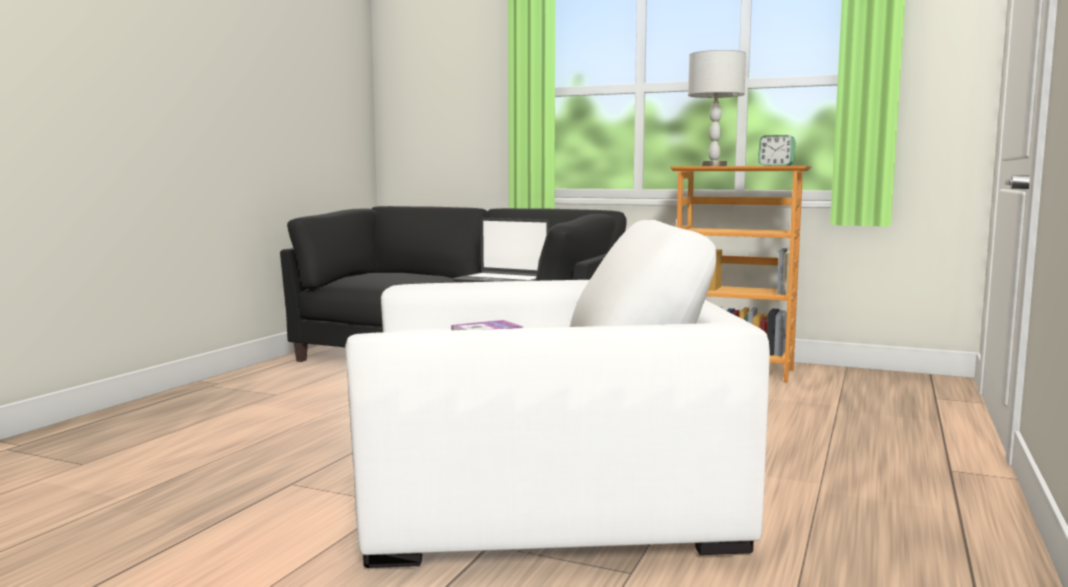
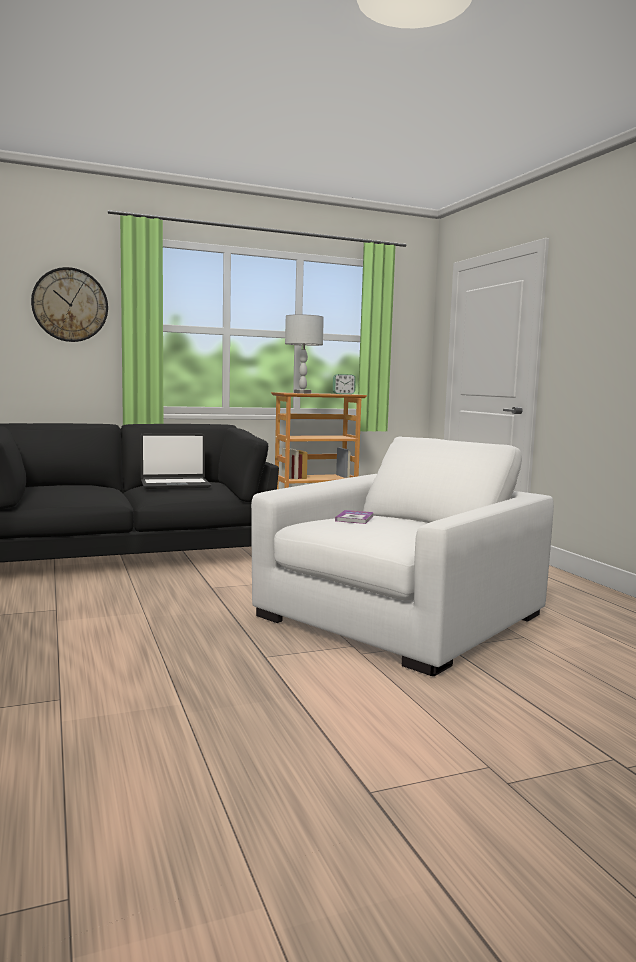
camera: 45 degrees left, 0 degrees up
none -> wall clock [31,267,108,342]

